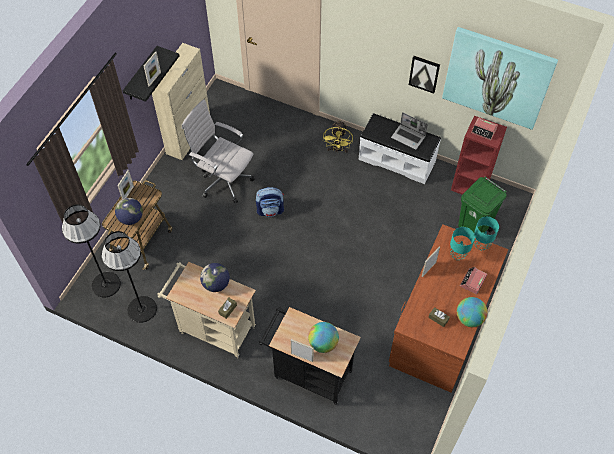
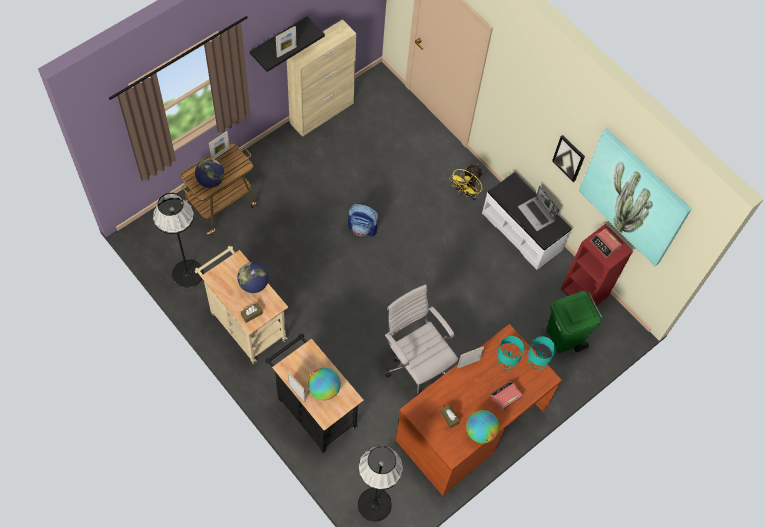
camera: 20 degrees right, 5 degrees up
black floor lamp [62,204,121,298] -> black floor lamp moved to [358,446,403,522]
white office chair [182,99,255,204] -> white office chair moved to [385,284,458,396]

